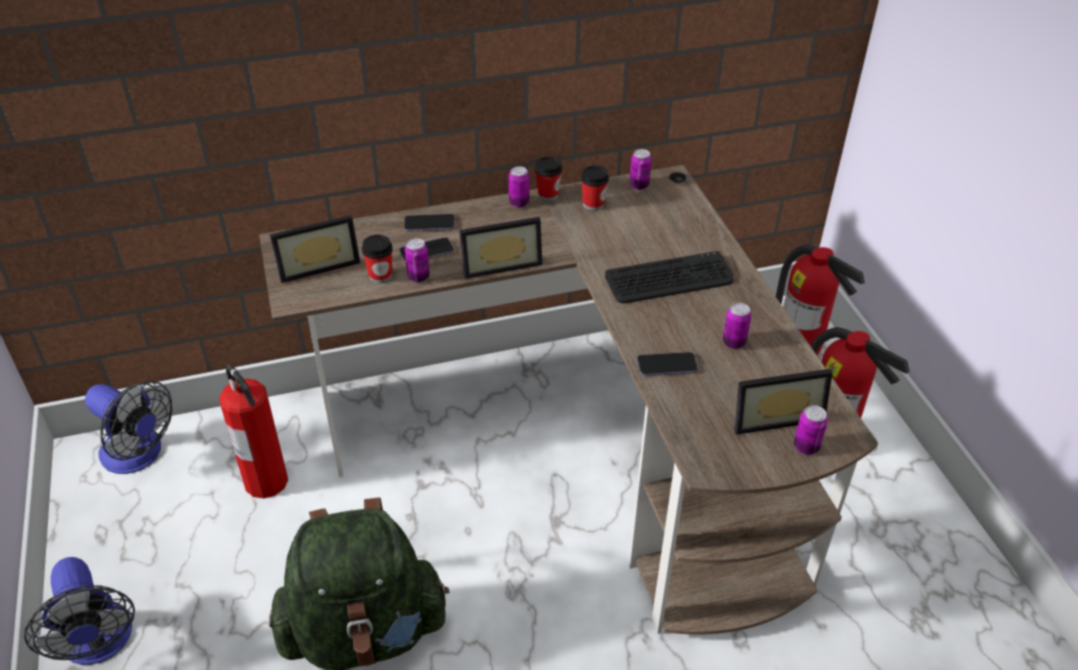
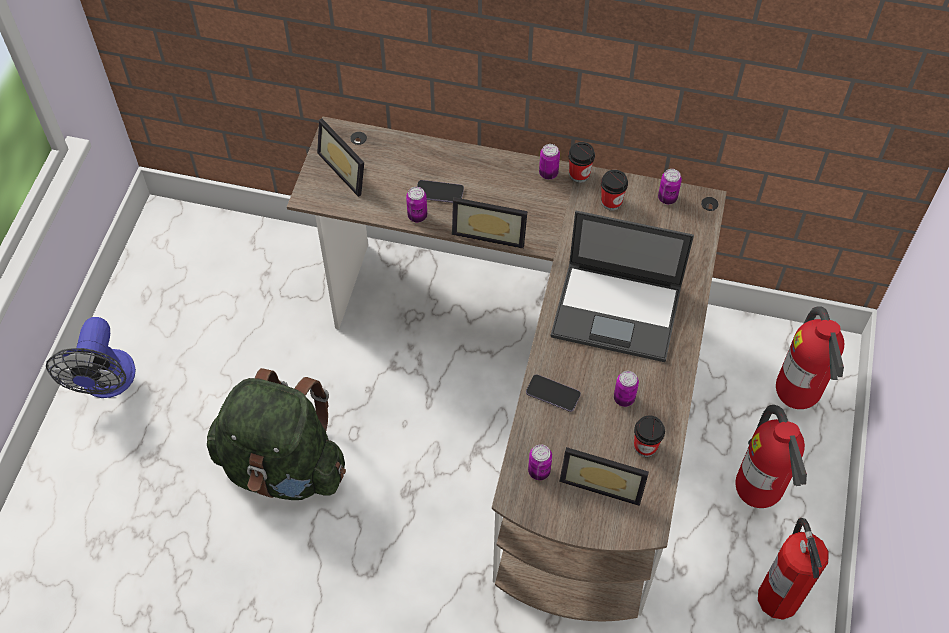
camera: 30 degrees right, 15 degrees up
fan [85,381,172,474] -> none
fire extinguisher [219,364,288,499] -> fire extinguisher moved to [758,518,829,620]
picture frame [270,215,360,283] -> picture frame turned 45 degrees clockwise [317,118,364,197]
cup [362,235,393,283] -> cup moved to [634,415,665,457]
phone [404,214,454,232] -> none
keyboard [605,251,734,303] -> laptop [551,211,694,362]
can [794,405,828,455] -> can moved to [528,444,552,480]

